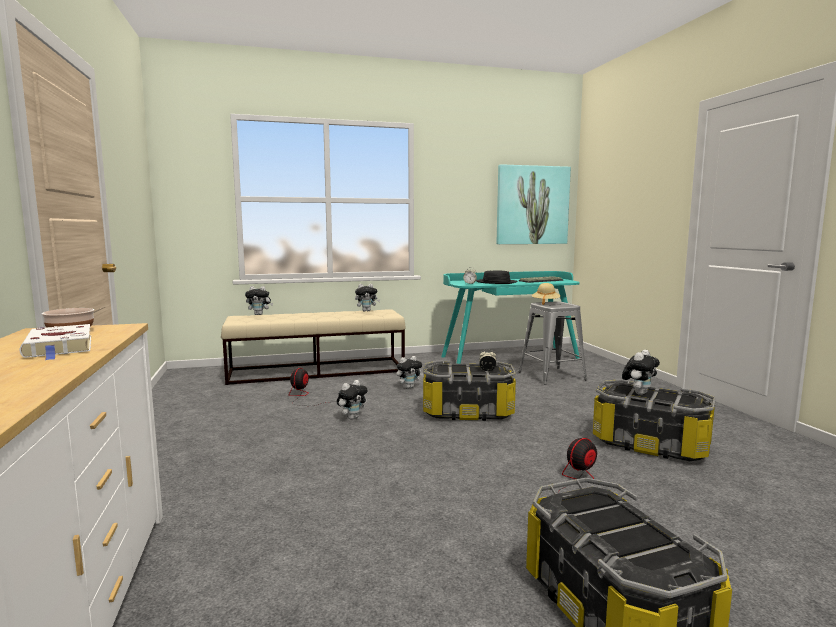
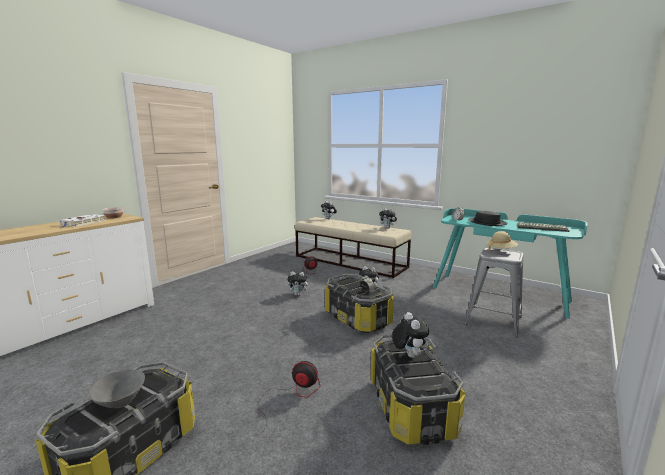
camera: 50 degrees right, 5 degrees up
picture [496,164,571,244] -> none
plush toy [622,350,660,395] -> plush toy turned 105 degrees counterclockwise [392,312,429,358]
none -> grey bowl [89,369,145,408]

